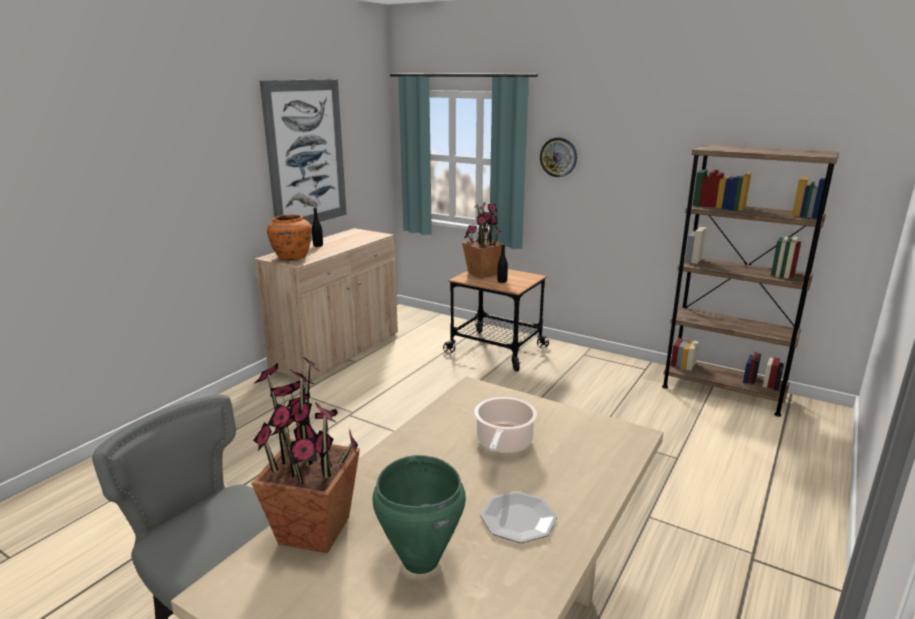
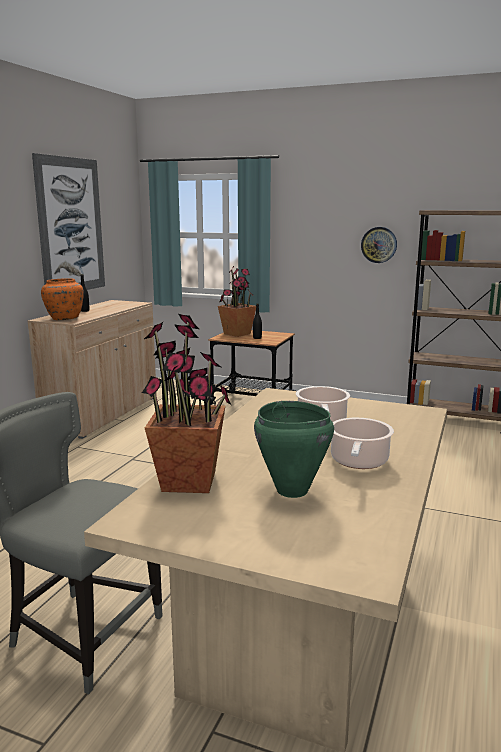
camera: 10 degrees left, 5 degrees down
plate [481,491,557,543] -> cooking pot [331,418,394,469]
wall clock [540,137,577,177] -> wall clock moved to [361,227,397,263]

